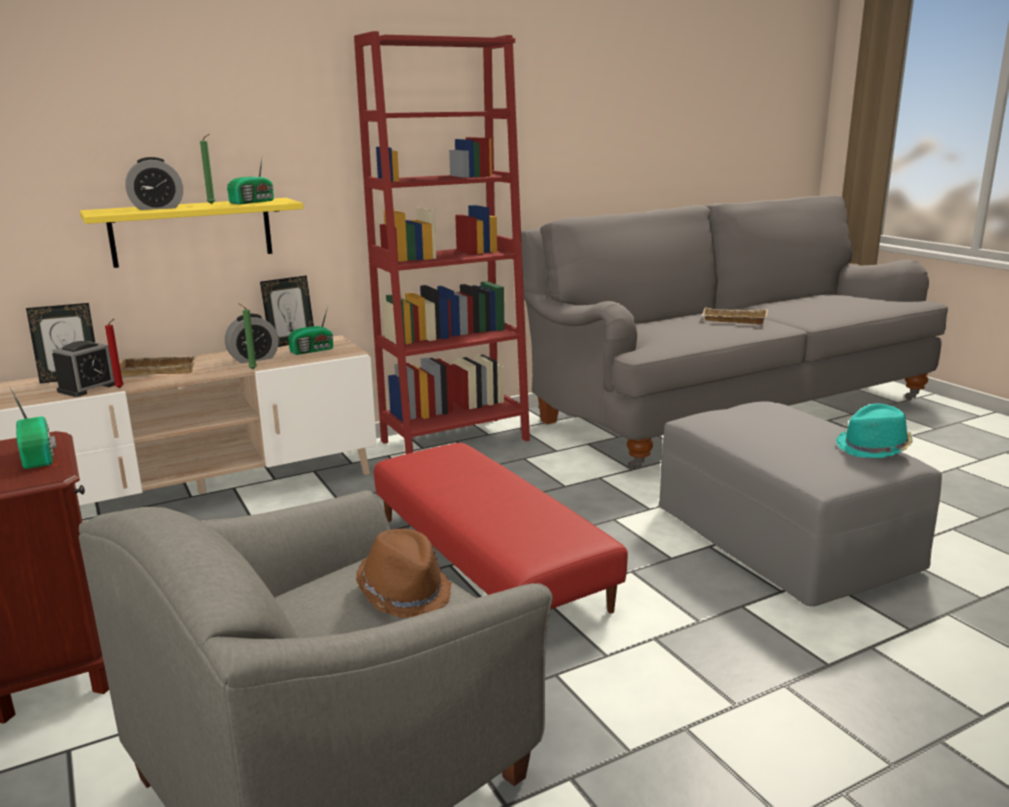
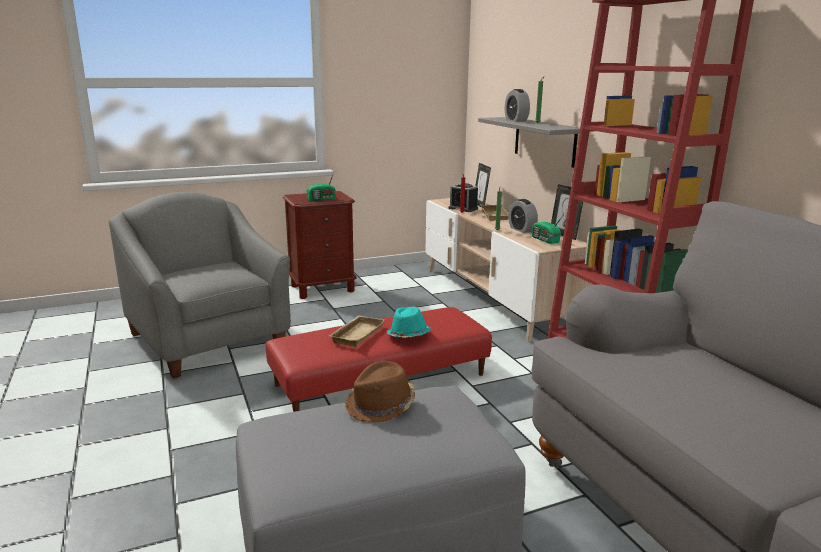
camera: 95 degrees right, 0 degrees up
yellow shelf [80,198,304,268] -> grey shelf [478,117,580,168]
radio [227,158,274,204] -> none
brown hat [356,529,452,618] -> brown hat moved to [345,361,415,423]
beige tray [702,307,768,324] -> beige tray moved to [329,315,384,347]
turquoise hat [836,404,913,458] -> turquoise hat moved to [387,307,430,338]

